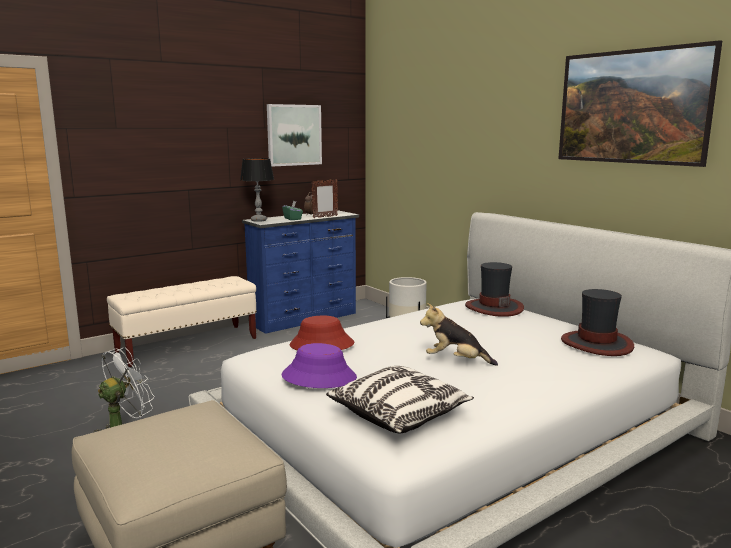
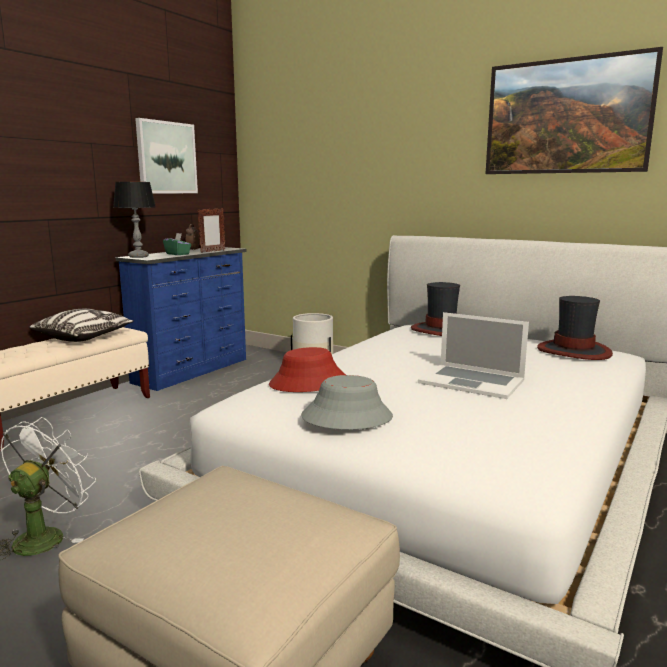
camera: 20 degrees left, 0 degrees up
purple hat [282,343,357,388] -> grey hat [301,375,393,429]
pillow [326,366,474,433] -> pillow moved to [29,309,134,342]
plush toy [420,303,498,366] -> laptop [418,312,529,399]

